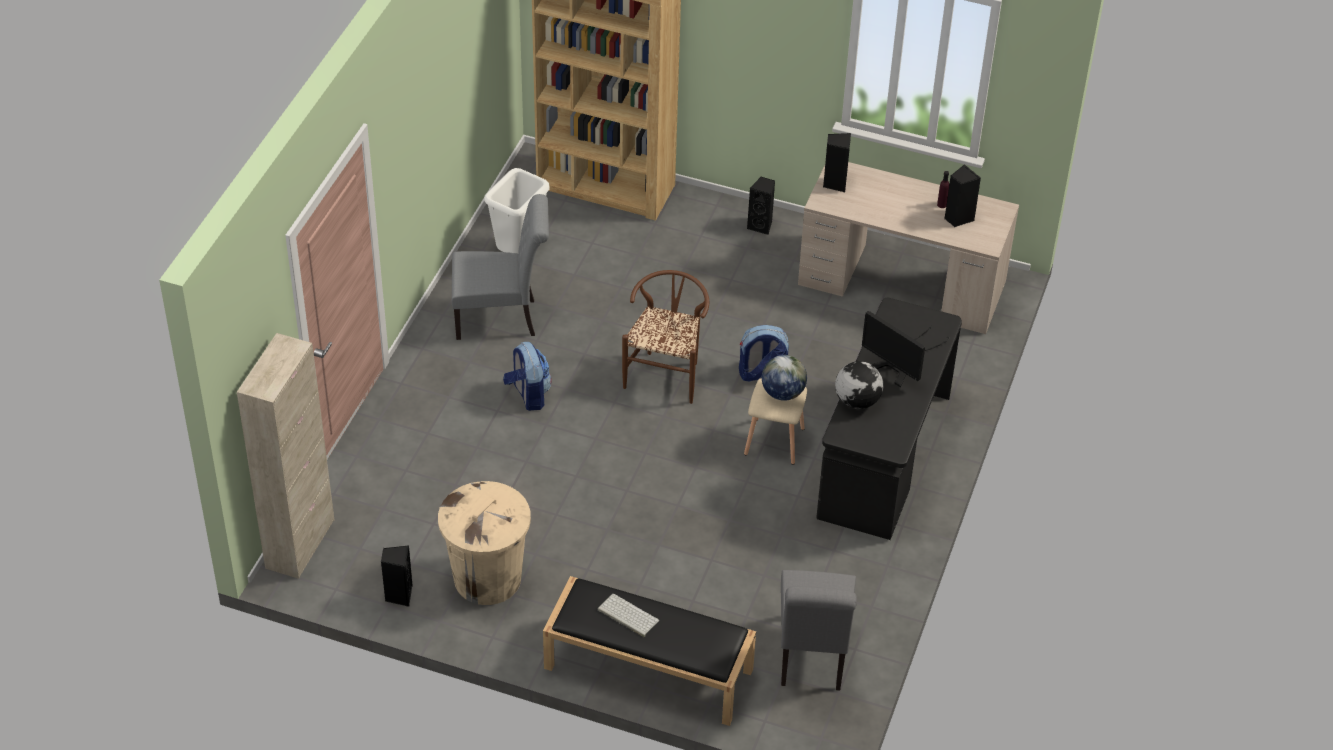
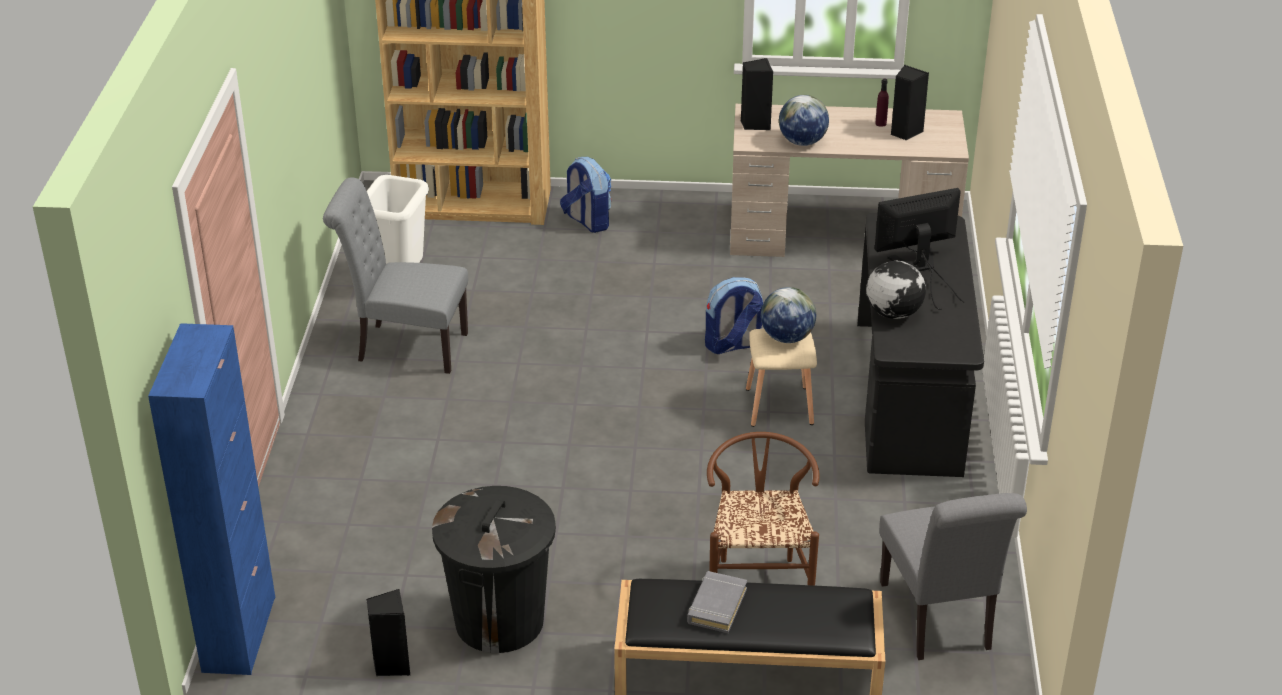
camera: 15 degrees left, 10 degrees down
beige cabinet [237,333,334,579] -> blue cabinet [148,323,275,675]
beige trash can [438,481,531,605] -> black trash can [432,486,556,653]
grey chair [452,194,549,340] -> grey chair turned 150 degrees counterclockwise [323,178,468,374]
backpack [503,342,552,411] -> backpack moved to [560,157,611,233]
keyboard [598,594,659,637] -> grey book [687,571,747,633]
brown chair [622,270,709,404] -> brown chair moved to [707,432,819,586]
black speaker [747,177,775,235] -> none
monitor [862,311,949,387] -> monitor turned 135 degrees clockwise [875,188,965,310]
none -> globe [779,95,829,146]

